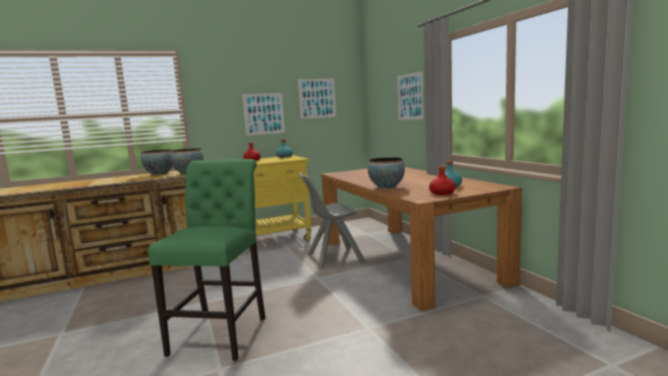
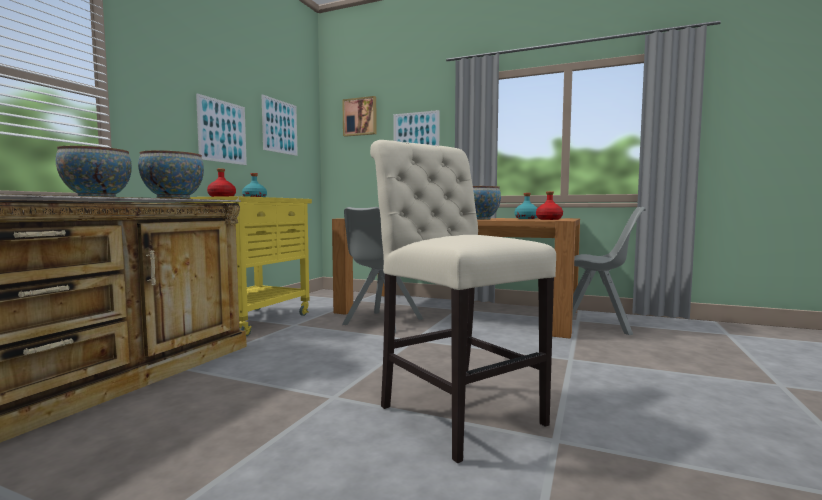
camera: 45 degrees left, 5 degrees down
green stool [148,159,266,361] -> beige stool [370,140,556,463]
none -> picture [342,96,377,137]
none -> grey chair [572,207,646,335]

